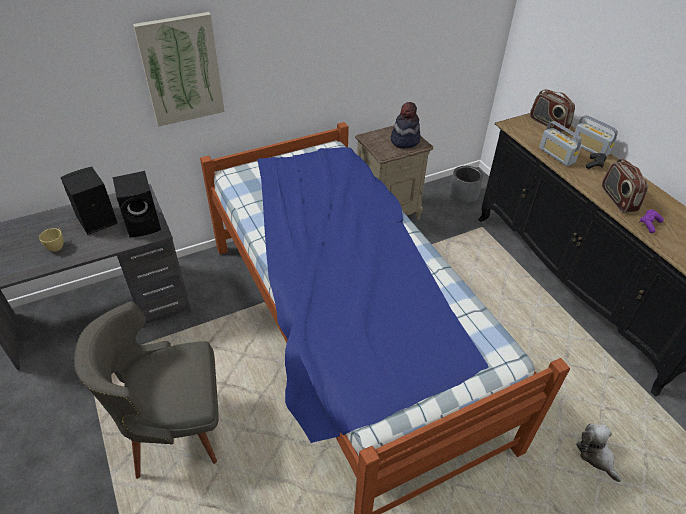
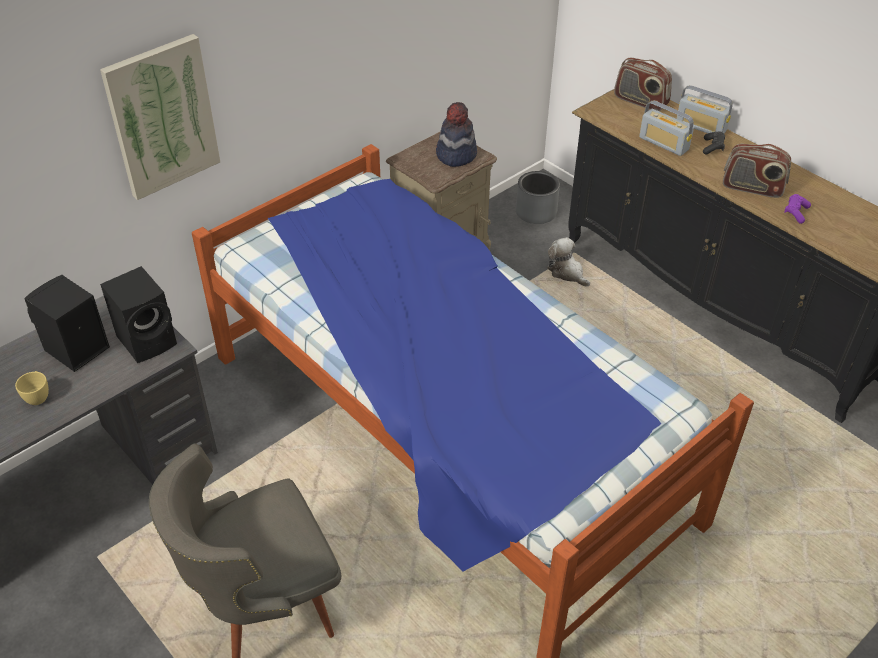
camera: 15 degrees left, 0 degrees up
plush toy [576,424,621,482] -> plush toy moved to [547,237,590,287]
radio [602,159,648,213] -> radio turned 45 degrees counterclockwise [723,144,791,198]

